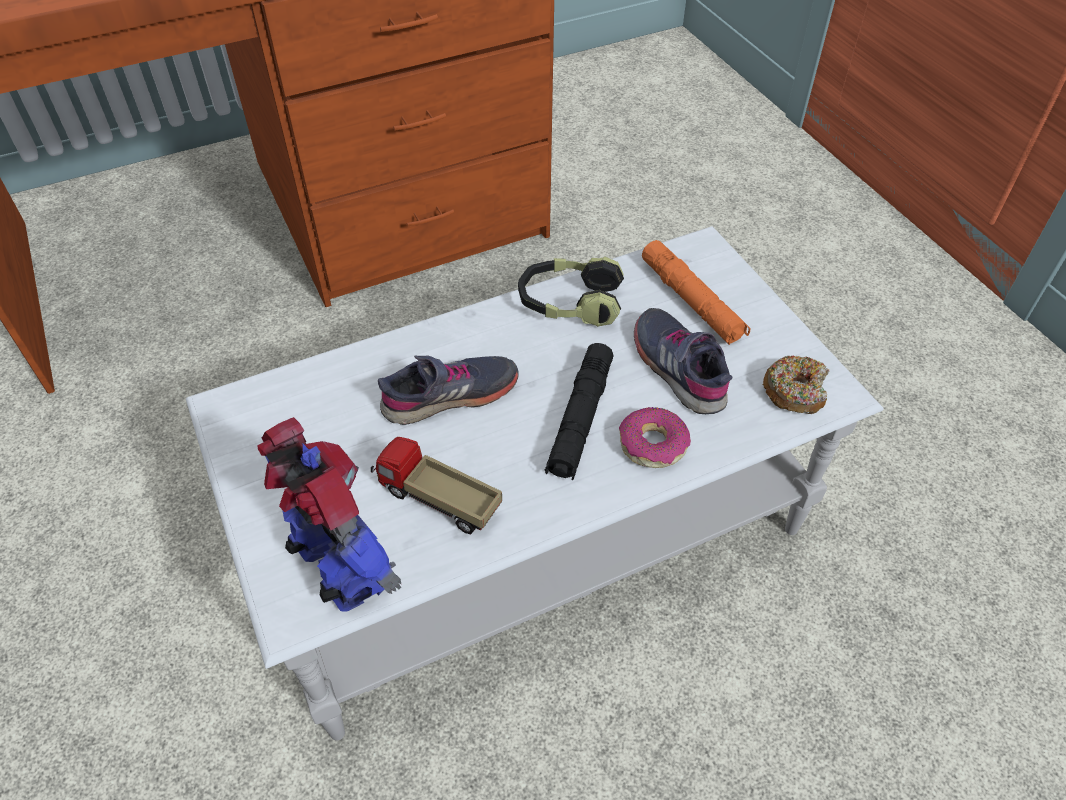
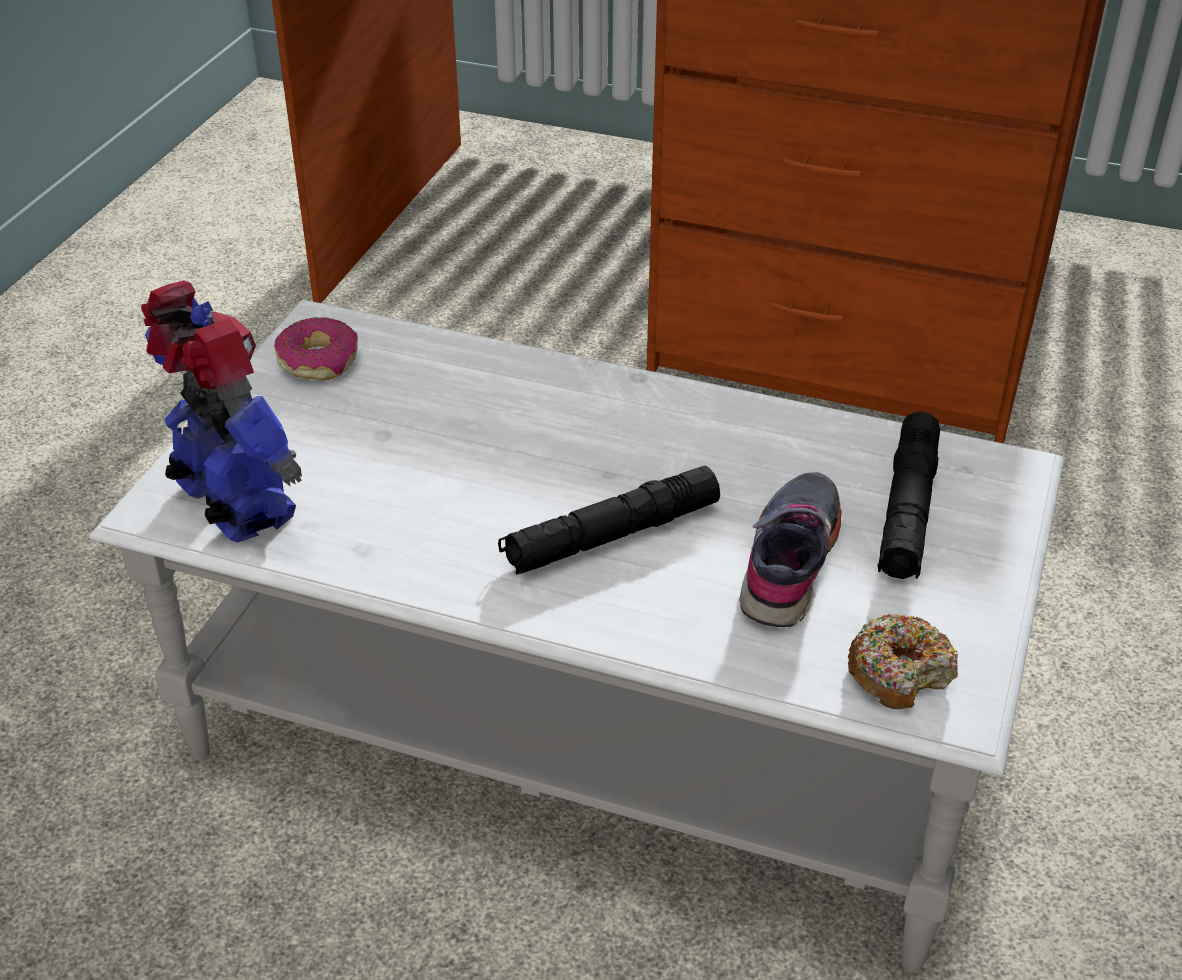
camera: 45 degrees right, 10 degrees down
toy robot [257,417,401,612] -> toy robot turned 45 degrees counterclockwise [141,280,302,543]
toy truck [371,437,502,534] -> none
grey shoe [378,355,519,425] -> none
headphones [518,256,624,327] -> none
donut [619,407,691,468] -> donut moved to [274,317,358,380]
orange flashlight [642,240,750,345] -> black flashlight [878,412,940,579]

